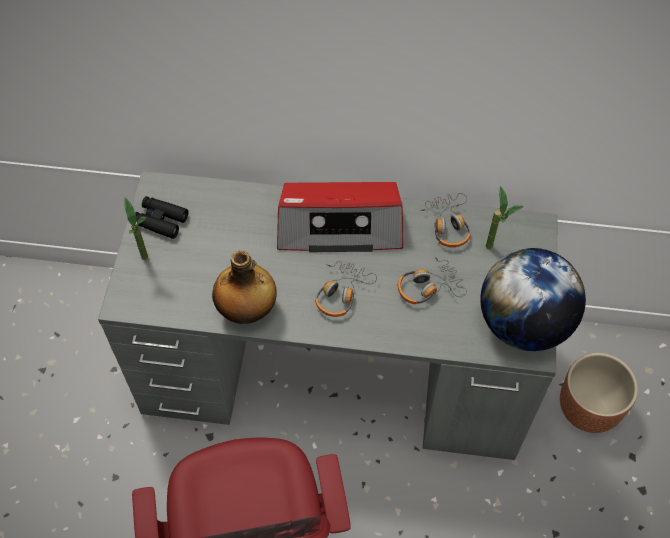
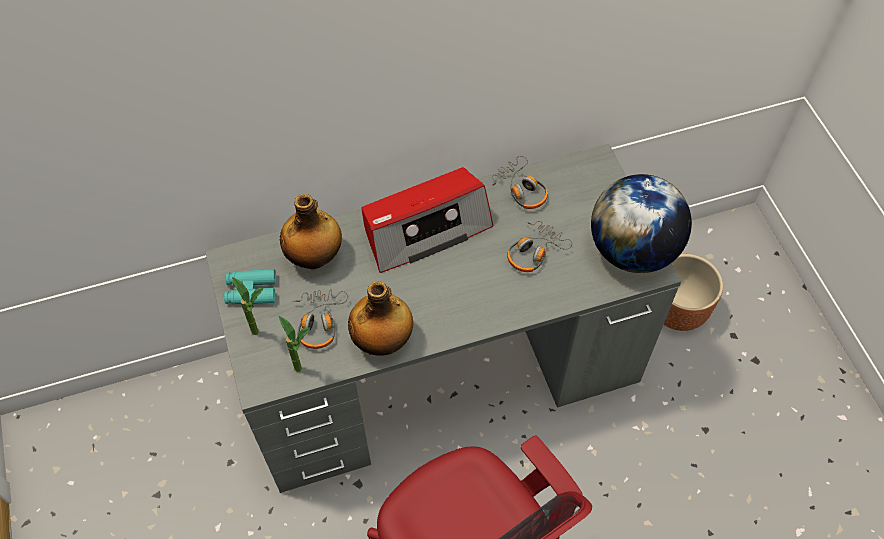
camera: 25 degrees left, 0 degrees up
black binoculars [135,196,189,239] -> turquoise binoculars [224,269,276,304]
headphones [315,261,377,317] -> headphones moved to [293,289,348,349]
potted plant [486,186,524,249] -> potted plant moved to [279,316,311,372]
none -> bottle [280,194,342,270]

